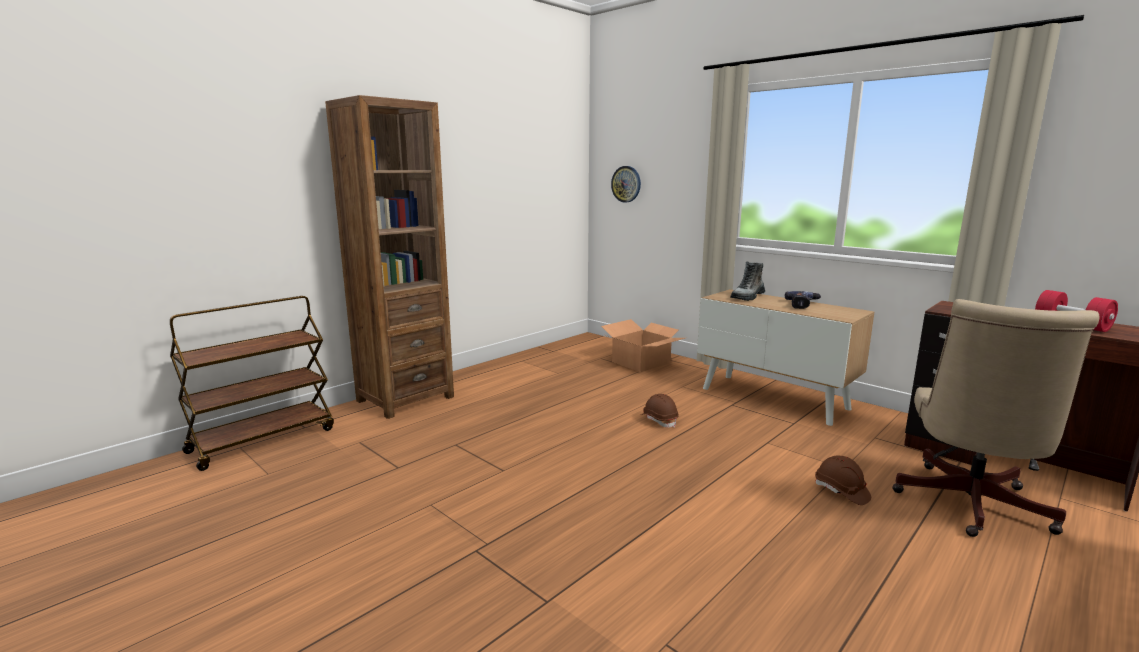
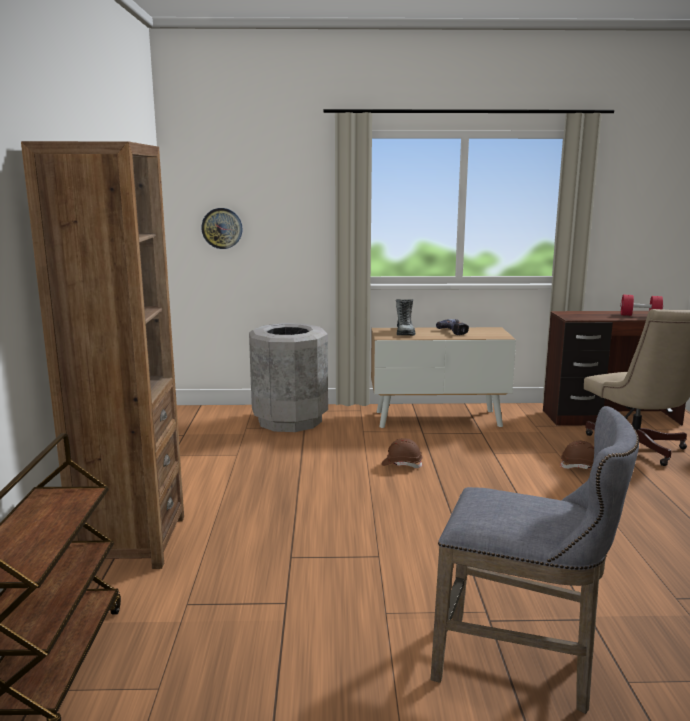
camera: 45 degrees left, 0 degrees up
cardboard box [601,319,685,372] -> grey trash can [249,323,328,432]
none -> grey stool [430,406,639,714]

